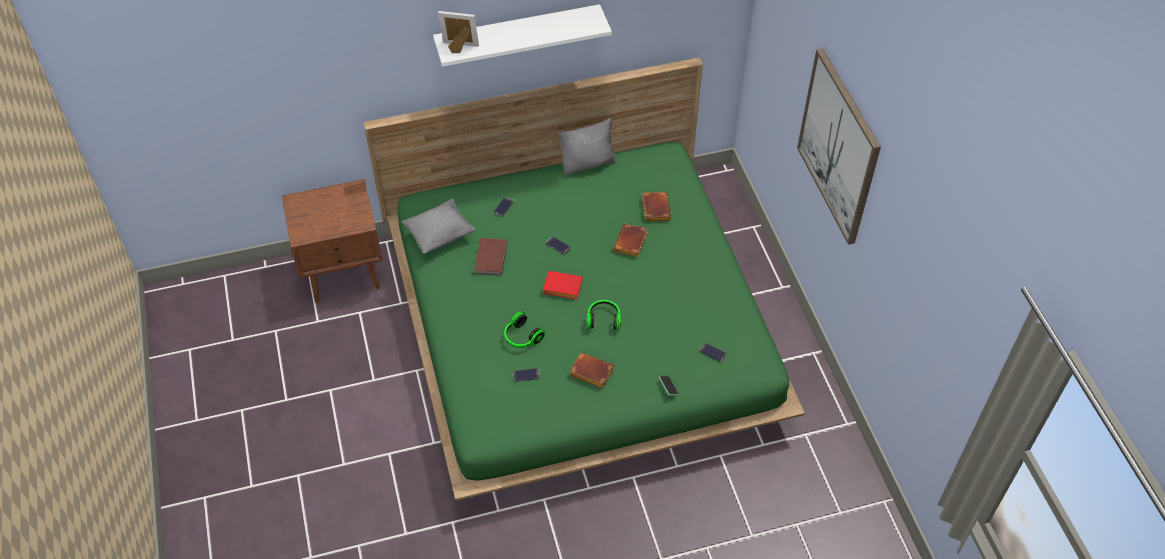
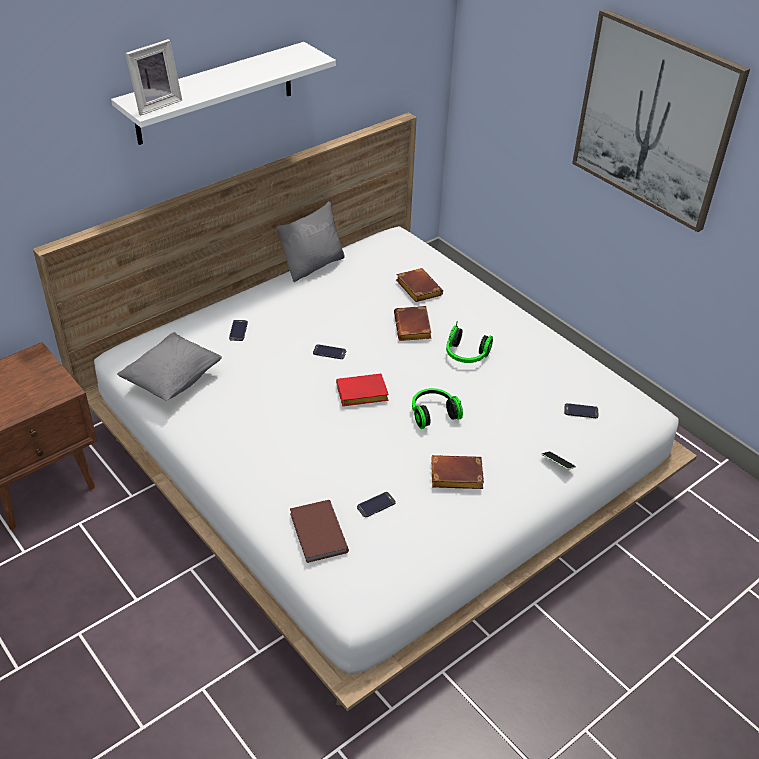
camera: 25 degrees left, 10 degrees down
green bed [364,58,805,501] -> white bed [33,113,697,711]
picture frame [438,11,479,53] -> picture frame turned 150 degrees clockwise [125,39,182,115]
brown book [474,238,508,275] -> brown book moved to [290,500,349,563]
headphones [504,311,545,348] -> headphones moved to [446,321,493,363]

